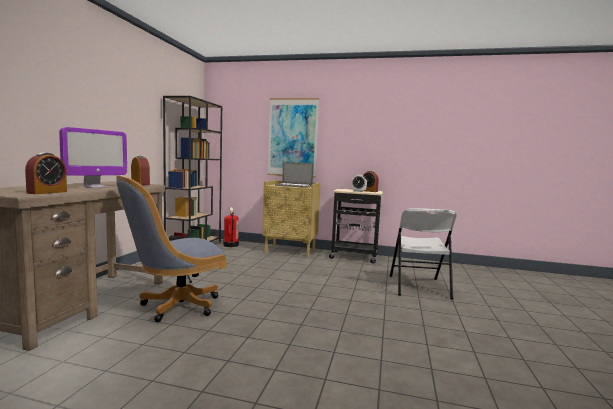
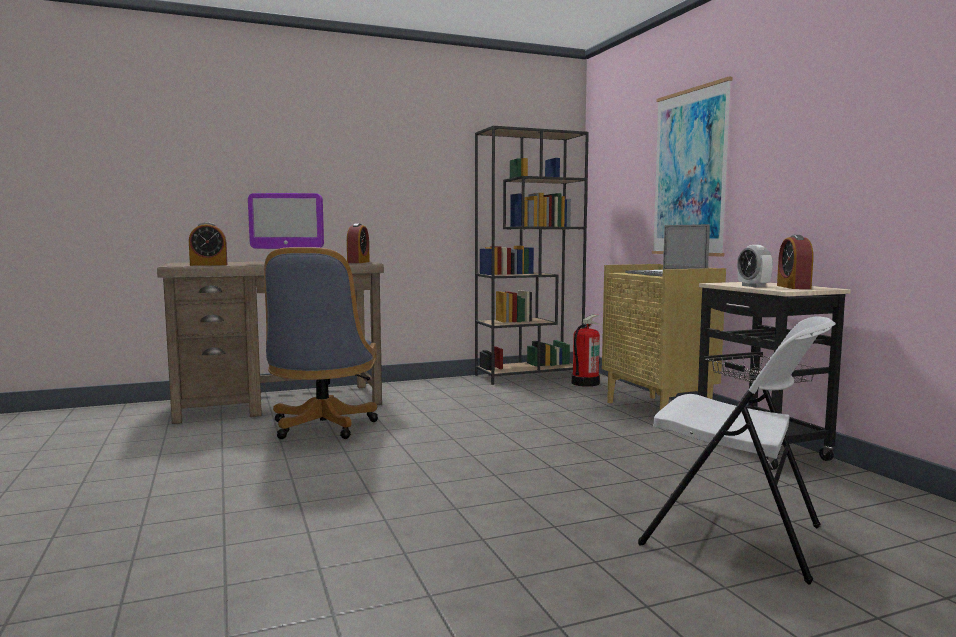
camera: 55 degrees right, 0 degrees up
blue office chair [116,175,227,322] -> blue office chair turned 105 degrees counterclockwise [264,247,378,439]
white chair [390,208,457,299] -> white chair turned 120 degrees counterclockwise [638,316,836,585]

